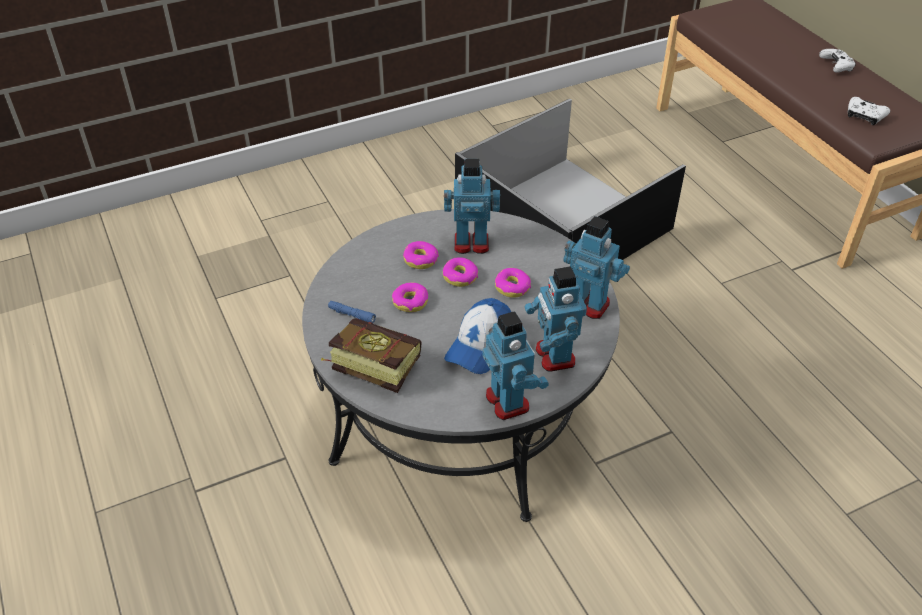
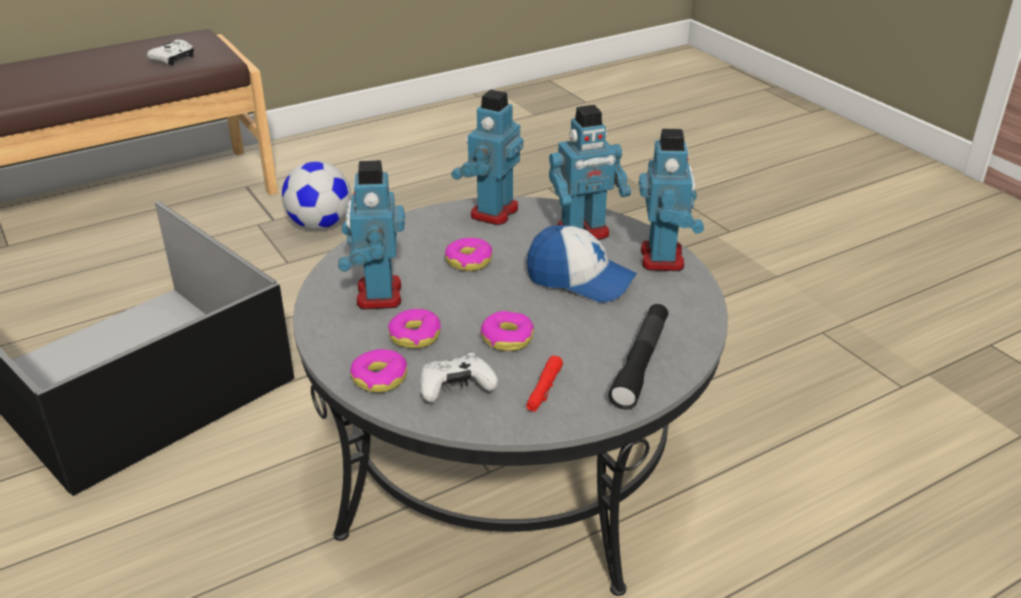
camera: 95 degrees left, 10 degrees down
book [321,318,422,393] -> black flashlight [608,304,668,410]
blue flashlight [328,301,376,323] -> red flashlight [526,355,563,412]
donut [443,257,478,287] -> donut moved to [350,349,407,393]
toy robot [482,311,549,420] -> toy robot turned 120 degrees clockwise [639,129,704,271]
white game controller [819,49,856,73] -> white game controller moved to [420,353,498,403]
none -> football [282,161,351,230]

